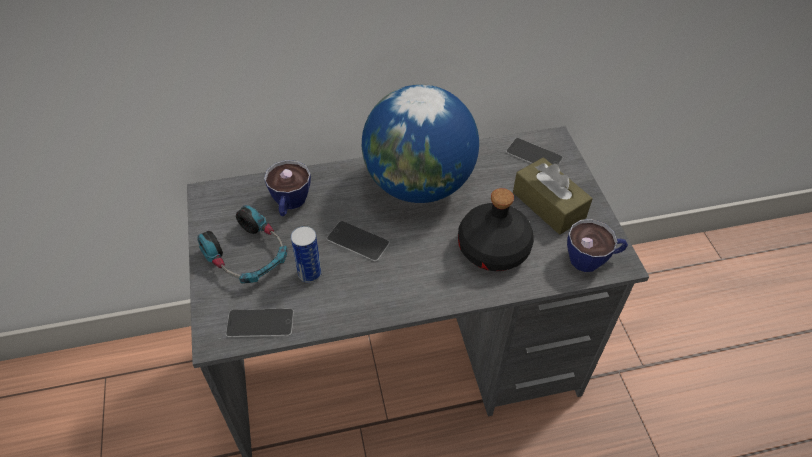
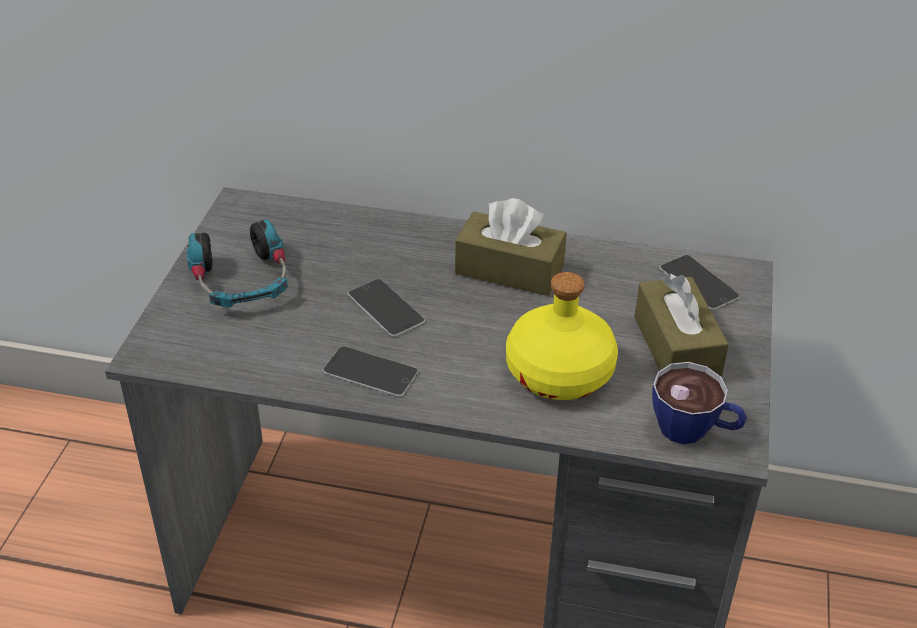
camera: 25 degrees right, 10 degrees down
phone [226,308,294,337] -> phone moved to [323,346,418,397]
cup [264,160,311,216] -> none
can [291,226,322,283] -> none
globe [362,84,479,203] -> brown tissue box [455,198,567,296]
black bottle [458,188,534,271] -> yellow bottle [506,272,618,400]

